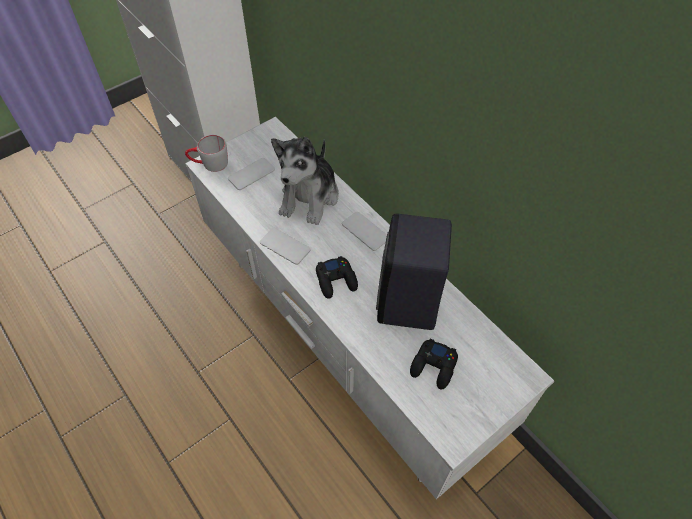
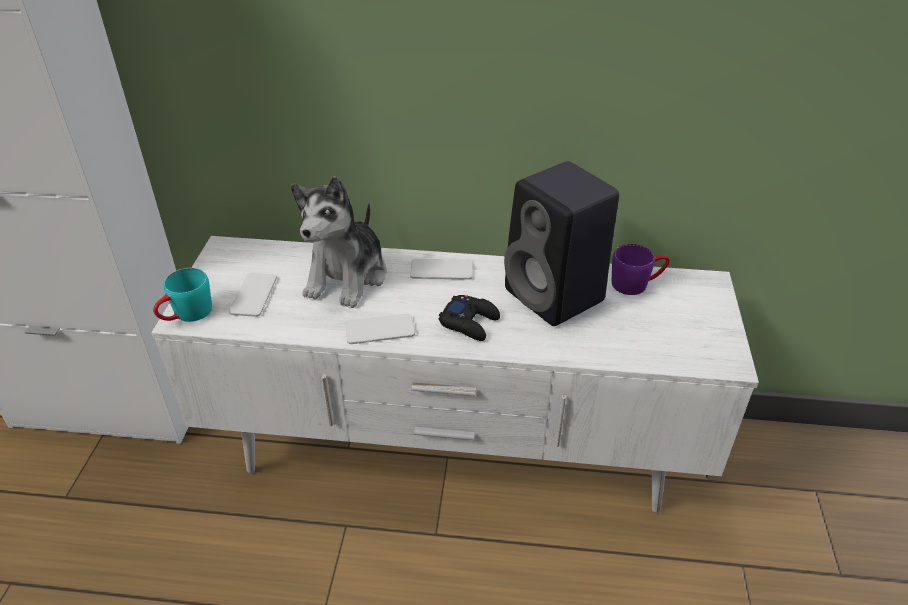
camera: 45 degrees left, 15 degrees down
grey mug [185,135,228,172] -> turquoise mug [153,268,212,322]
plush toy [271,137,339,225] -> plush toy turned 45 degrees clockwise [291,176,386,308]
black game controller [410,338,458,390] -> none
none -> purple mug [612,243,670,295]

